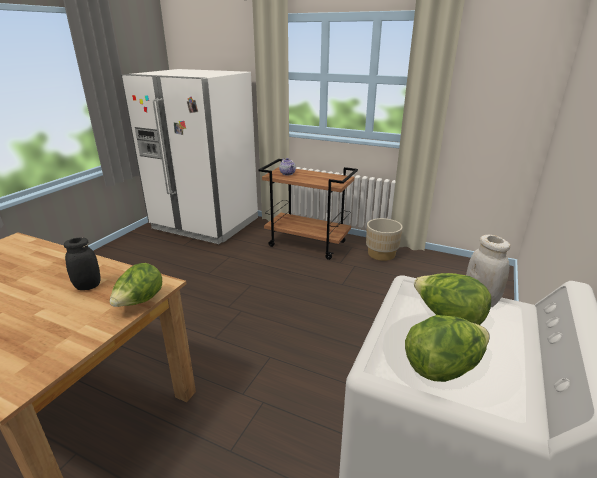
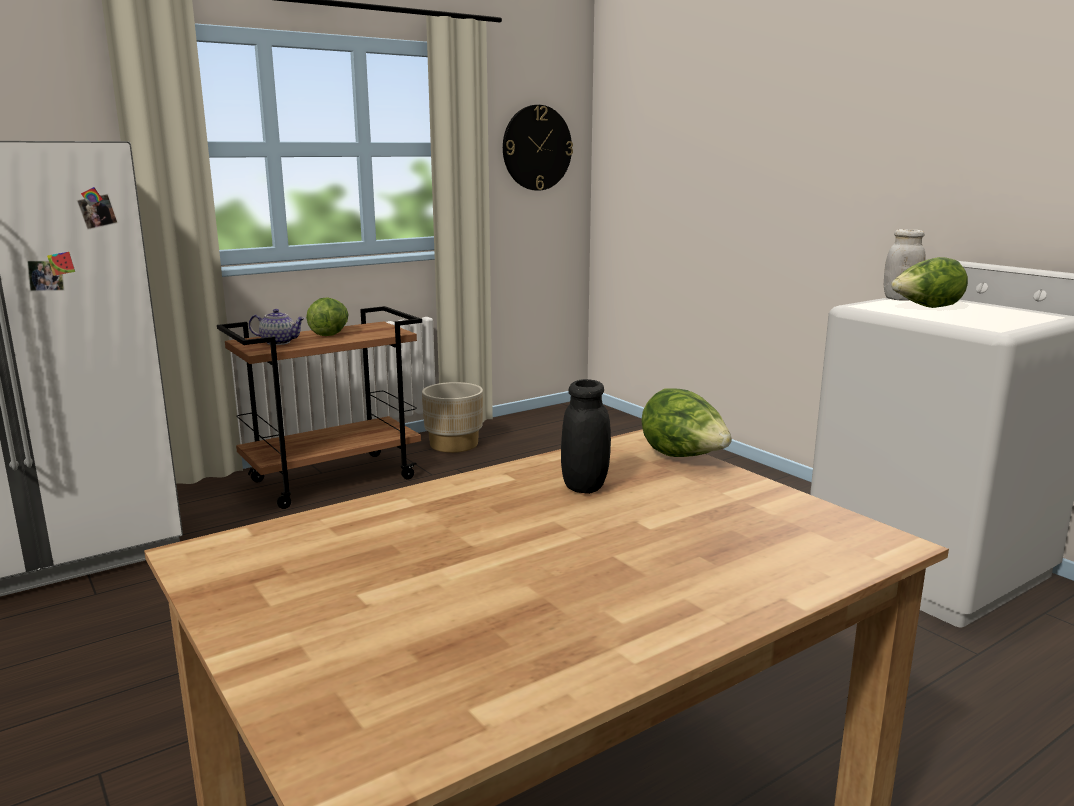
camera: 60 degrees left, 10 degrees down
lettuce [405,315,489,382] -> lettuce moved to [306,297,348,336]
none -> wall clock [503,105,573,191]

